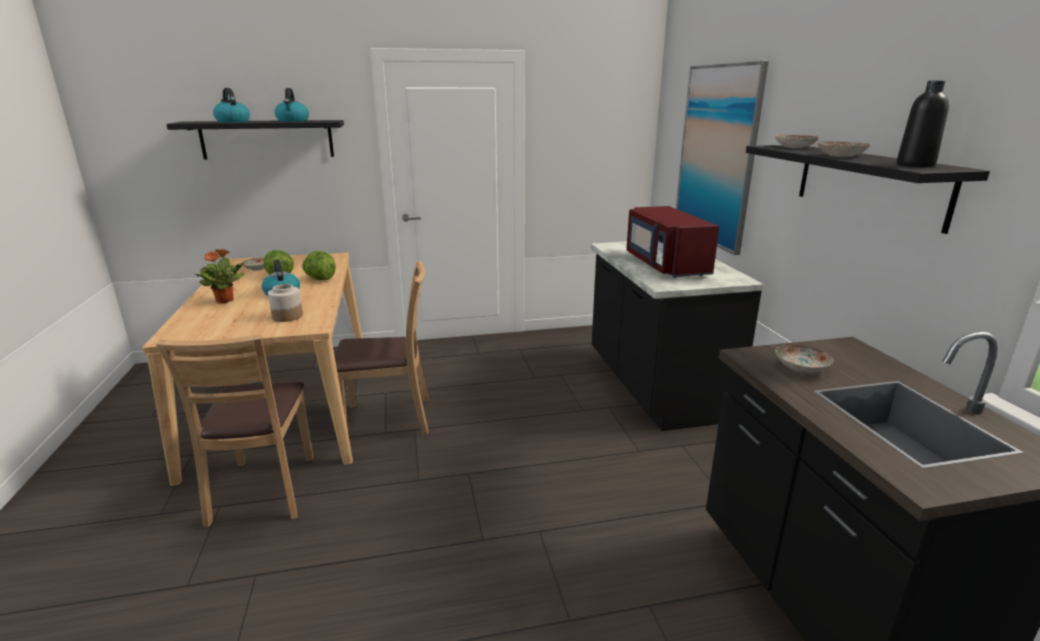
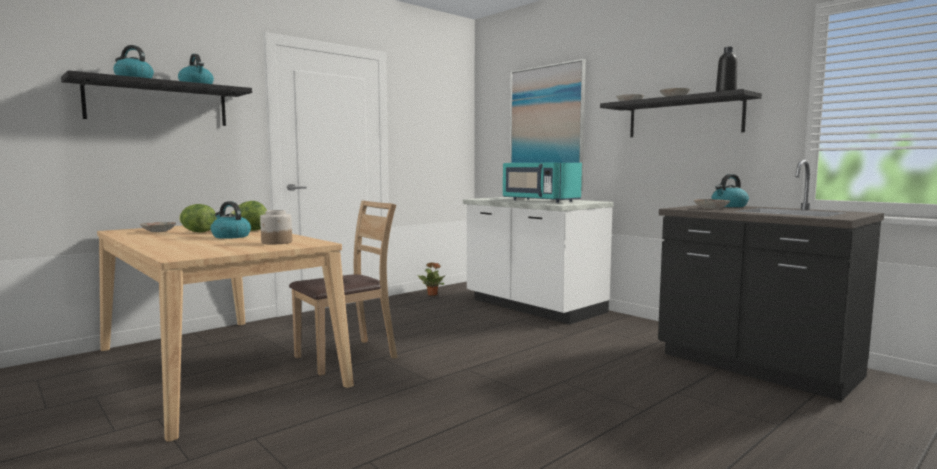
camera: 30 degrees left, 15 degrees down
brown chair [156,334,313,527] -> none
potted plant [195,249,245,303] -> potted plant moved to [418,263,445,296]
black counter [591,242,764,431] -> white counter [463,197,614,324]
red microwave [626,206,719,278] -> turquoise microwave [503,163,582,203]
none -> kettle [712,174,749,207]

